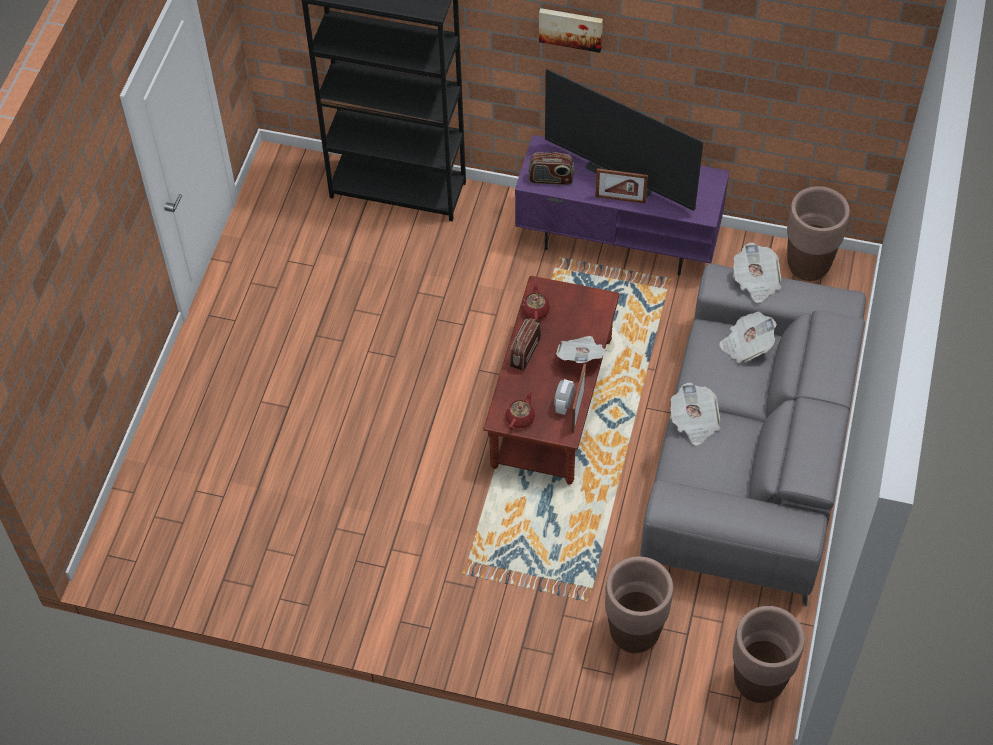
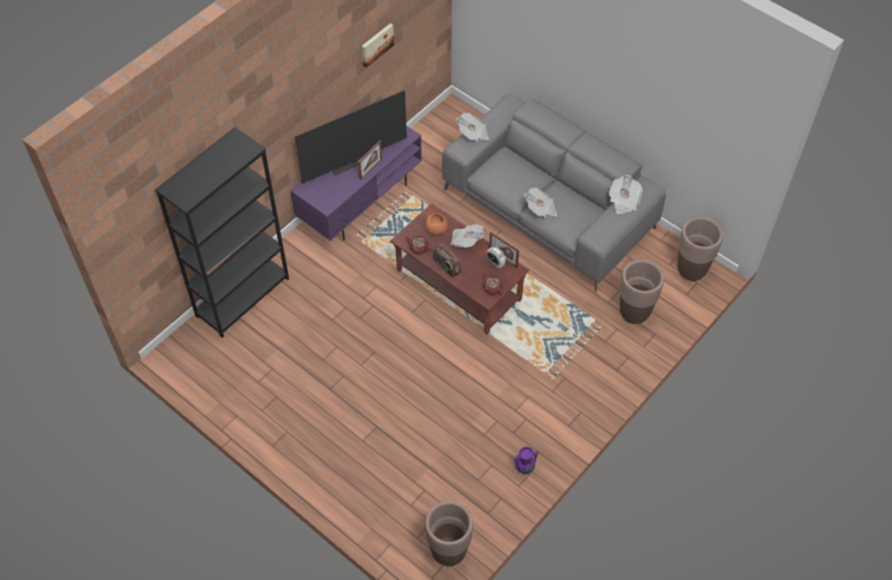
camera: 65 degrees left, 0 degrees up
radio [528,152,575,185] -> none
picture [539,8,603,53] -> picture moved to [362,23,394,67]
newspaper [719,312,777,364] -> newspaper moved to [609,175,643,214]
brown planter [787,186,850,281] -> brown planter moved to [425,501,473,566]
none -> orange bowl [425,213,448,235]
none -> purple vase [514,447,538,474]

